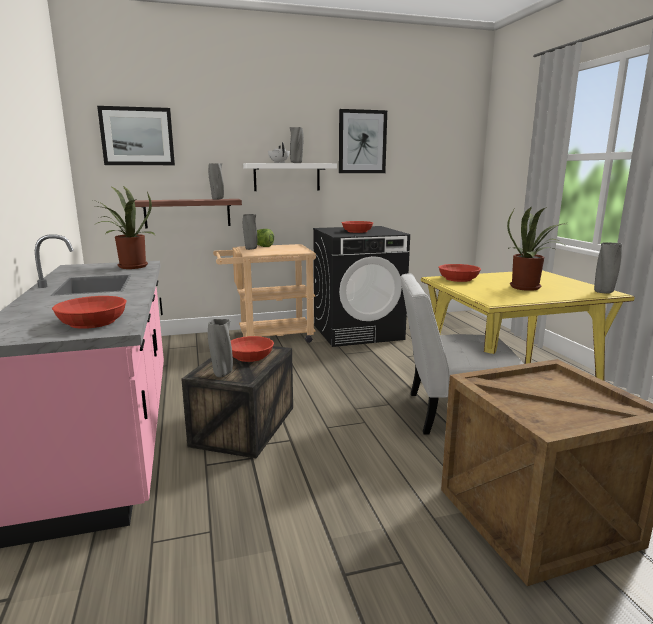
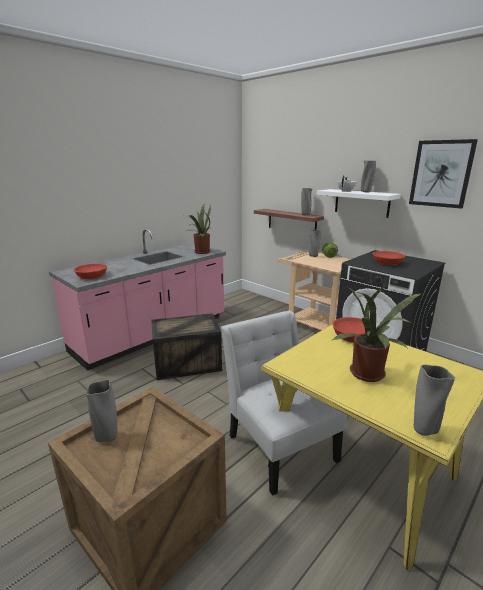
camera: 60 degrees right, 5 degrees up
picture [97,106,175,165] -> none
grey vase [208,319,233,377] -> grey vase moved to [86,380,118,442]
red bowl [231,336,274,362] -> none

